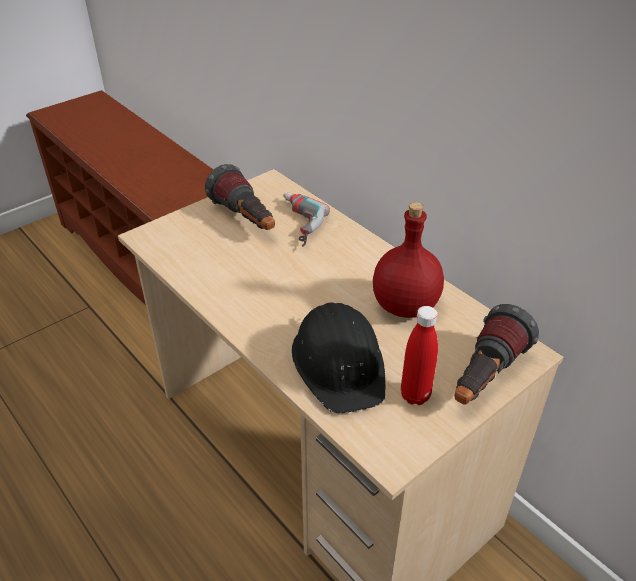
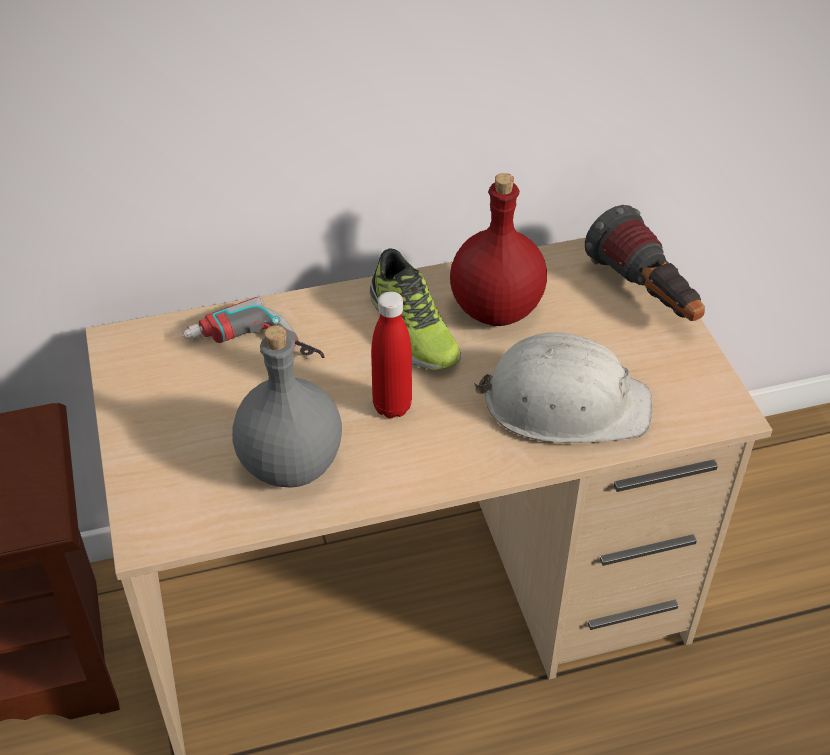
camera: 65 degrees left, 5 degrees up
flashlight [205,164,275,230] -> none
black hard hat [292,302,385,413] -> white hard hat [474,332,652,443]
red bottle [401,306,438,405] -> red bottle moved to [371,291,412,418]
none -> grey bottle [232,325,342,488]
none -> shoe [370,249,461,370]

